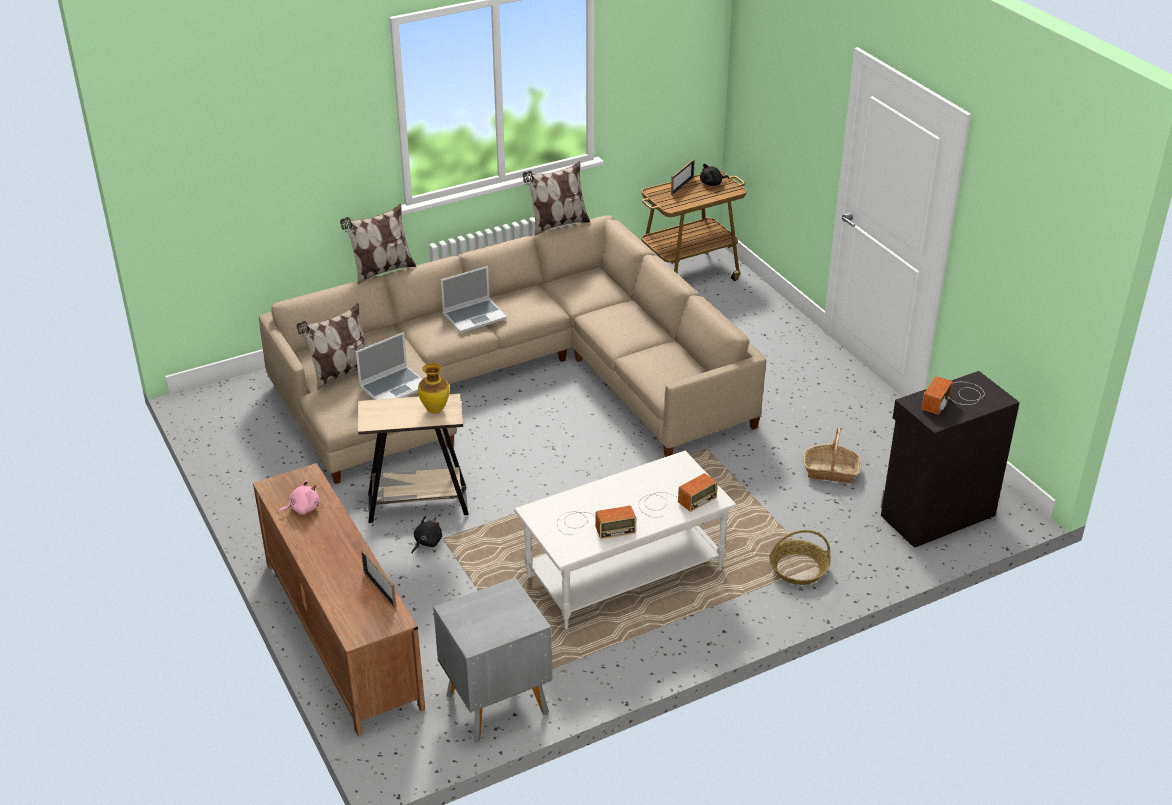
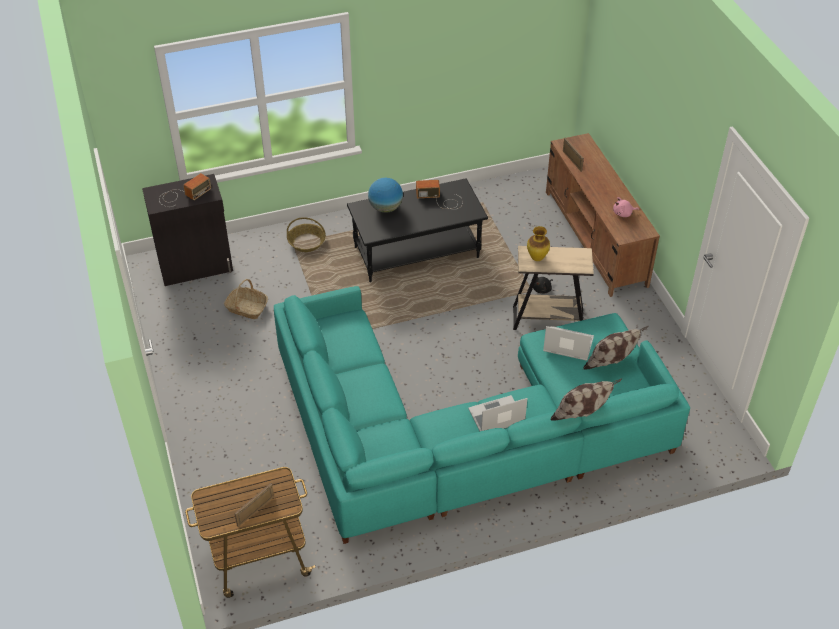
camera: 170 degrees left, 10 degrees up
beige sofa [259,215,766,484] -> turquoise sofa [274,286,690,544]
laptop [356,332,422,400] -> laptop turned 45 degrees clockwise [543,326,594,361]
grey nightstand [433,577,552,743] -> none
white coffee table [514,451,736,629] -> black coffee table [347,178,488,282]
pillow [522,162,590,236] -> none
radio [639,473,718,518] -> globe [368,177,403,213]
black plush toy [700,164,729,186] -> none

